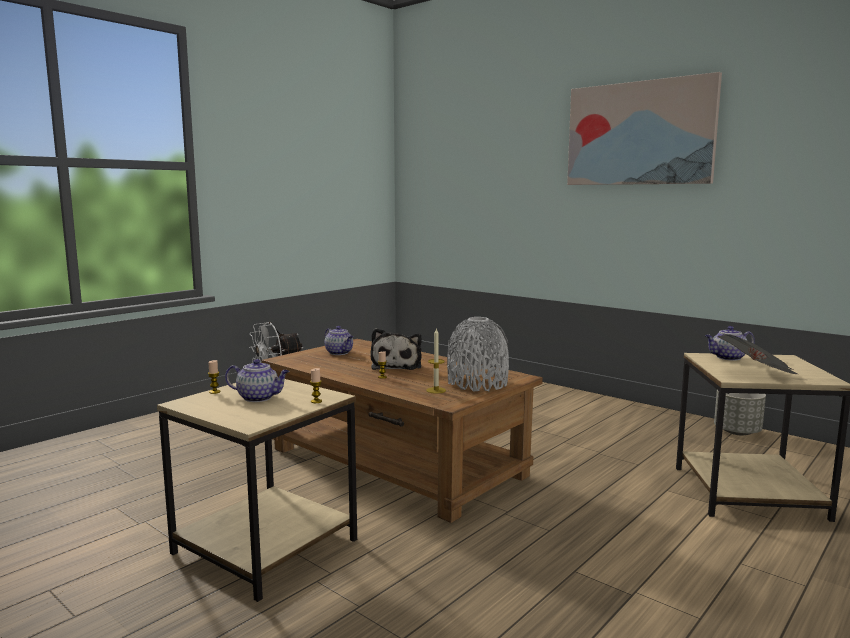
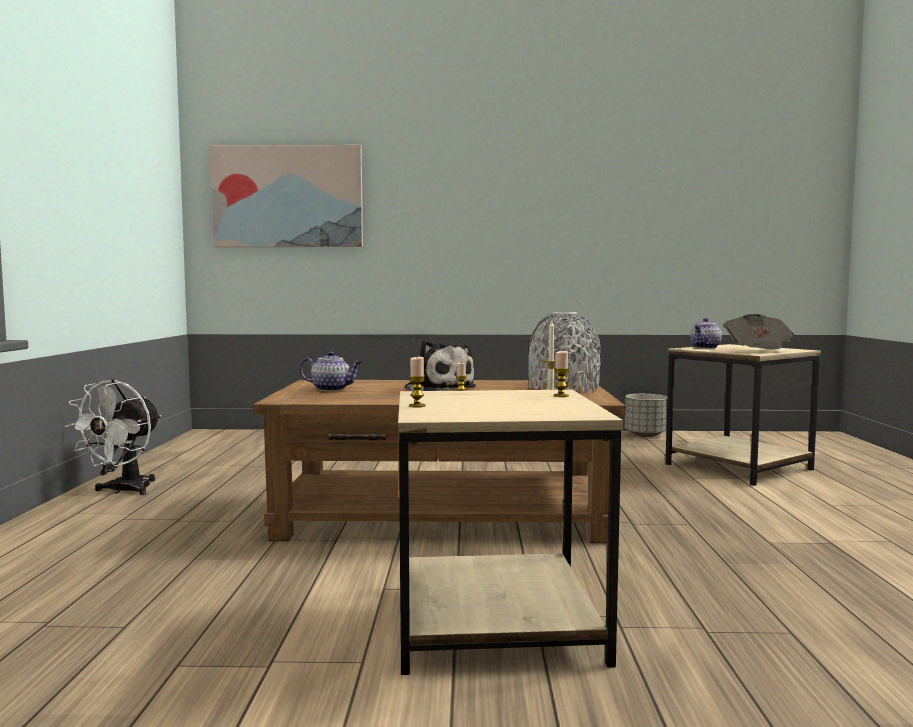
camera: 40 degrees left, 5 degrees down
teapot [225,359,289,402] -> none
picture [567,72,722,185] -> picture moved to [209,145,363,247]

